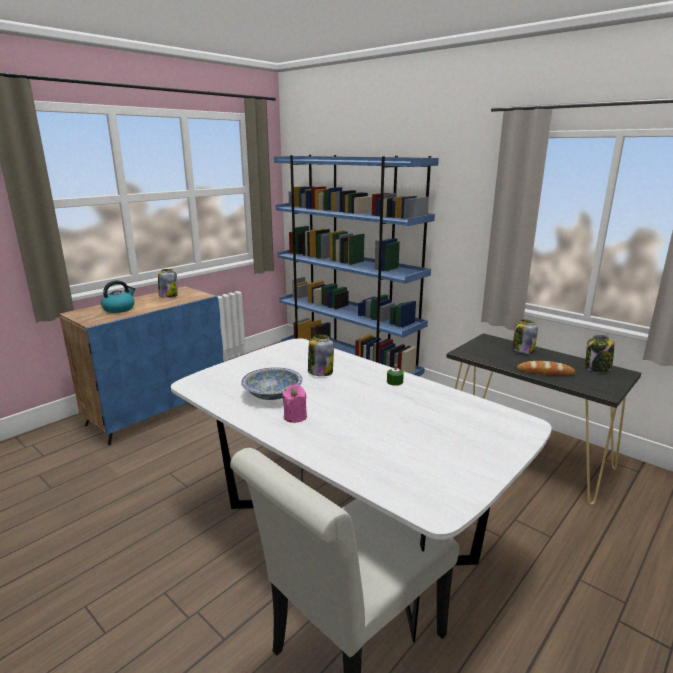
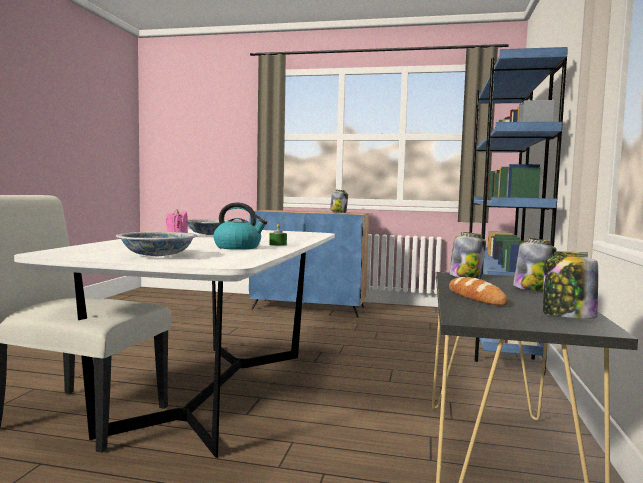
camera: 60 degrees right, 15 degrees down
kettle [101,280,136,313] -> kettle moved to [213,202,267,250]
jar [308,334,334,376] -> jar moved to [449,232,486,279]
none -> bowl [116,232,198,256]

